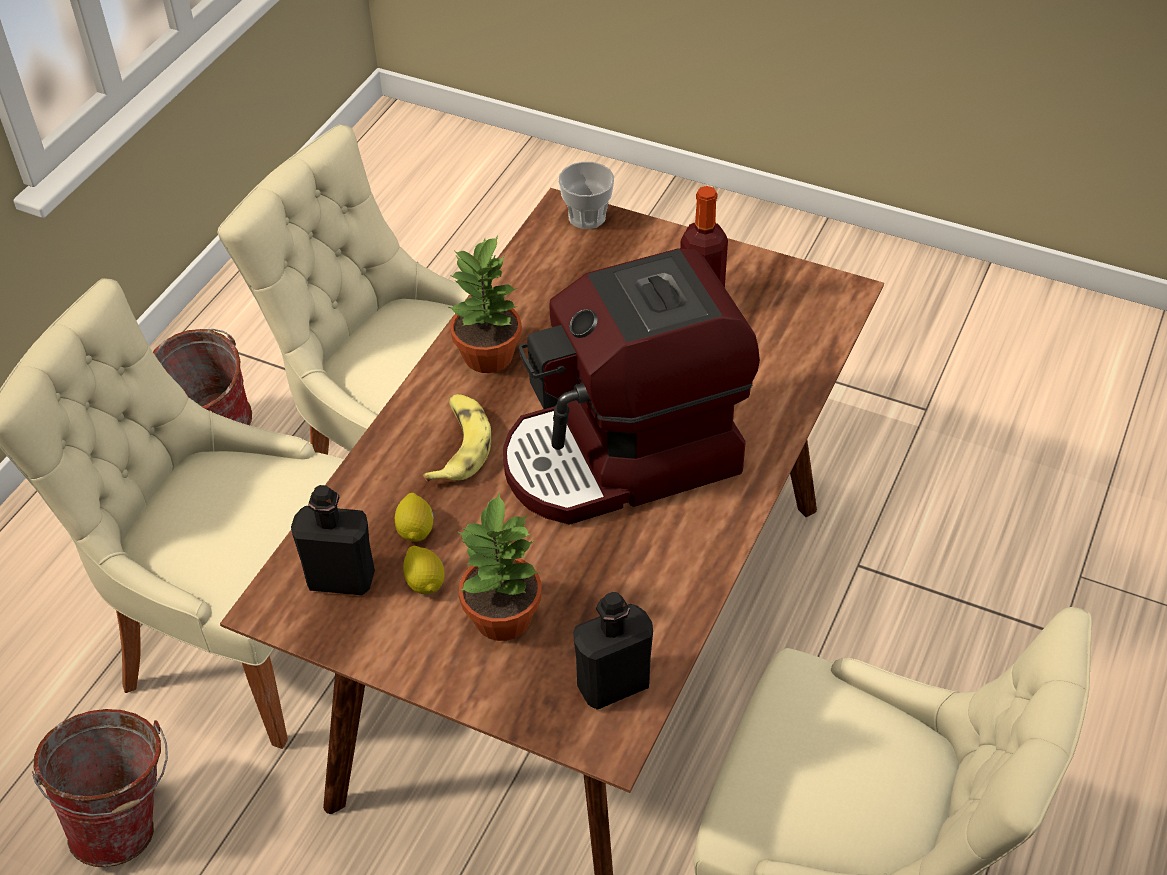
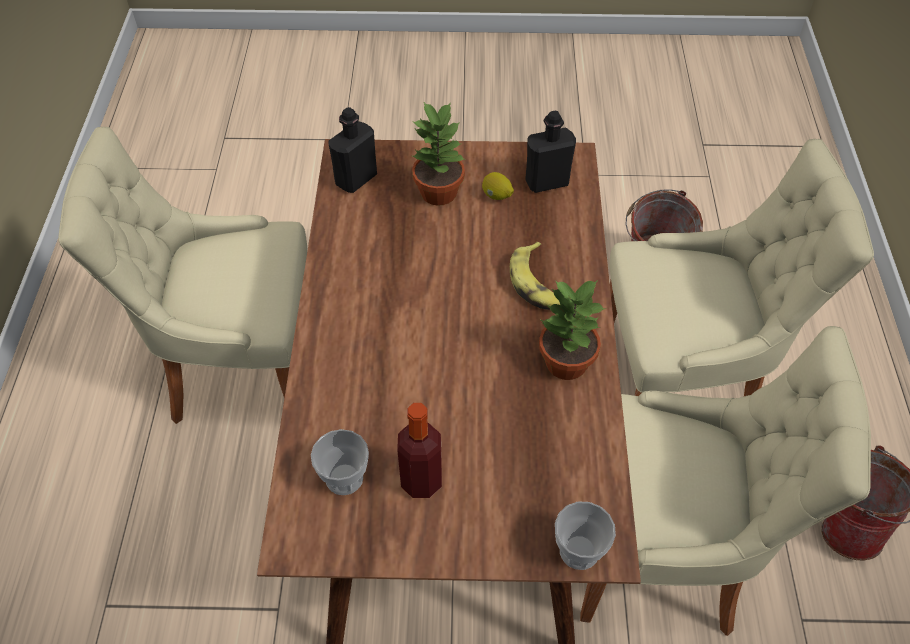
camera: 155 degrees right, 5 degrees up
lemon [395,493,433,542] -> none
coffee machine [503,248,760,525] -> none
none -> cup [311,429,369,495]

